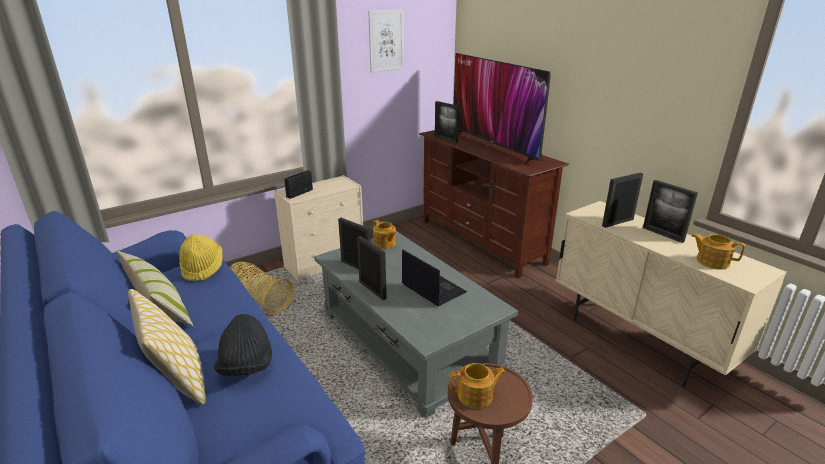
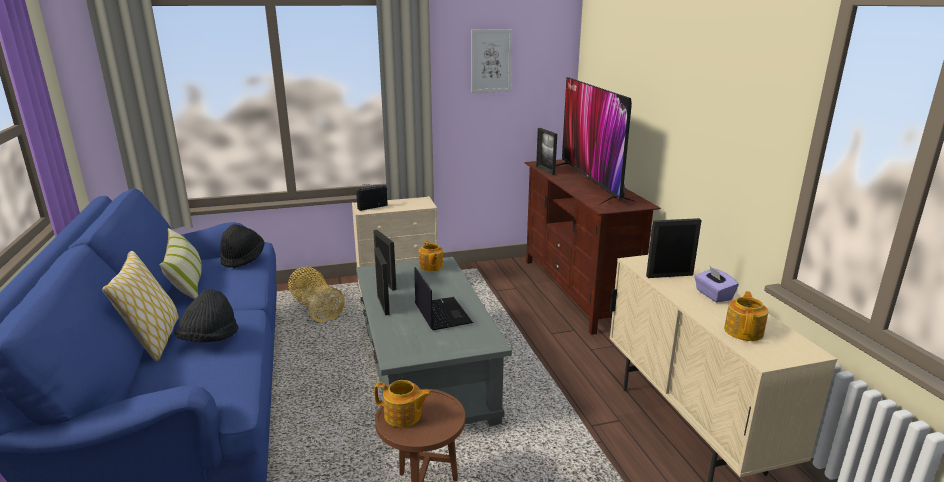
camera: 20 degrees right, 5 degrees down
yellow hat [179,234,223,281] -> black hat [220,224,264,268]
picture frame [643,180,698,243] -> purple tissue box [694,265,739,302]
teapot [691,233,745,270] -> teapot turned 60 degrees clockwise [724,291,769,341]

